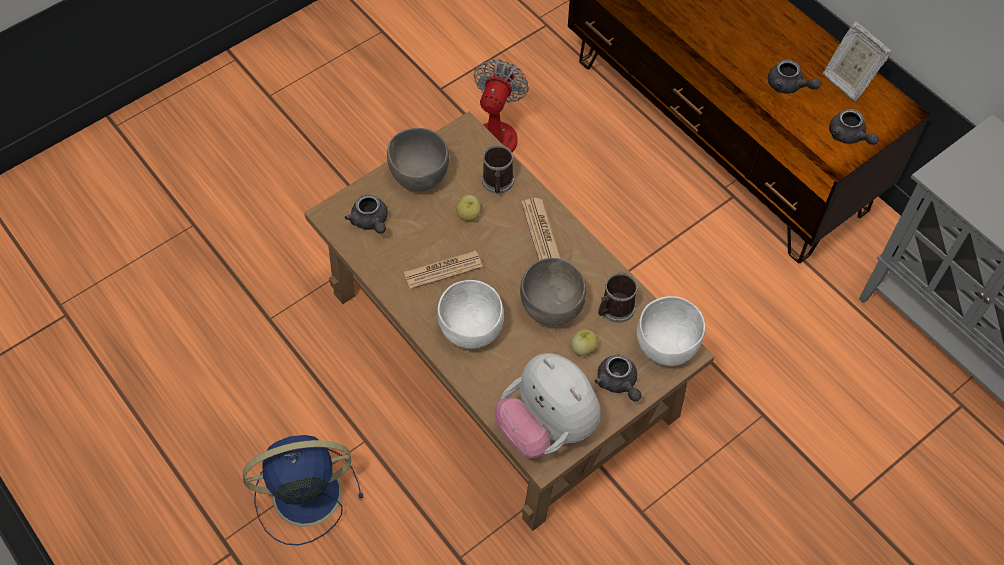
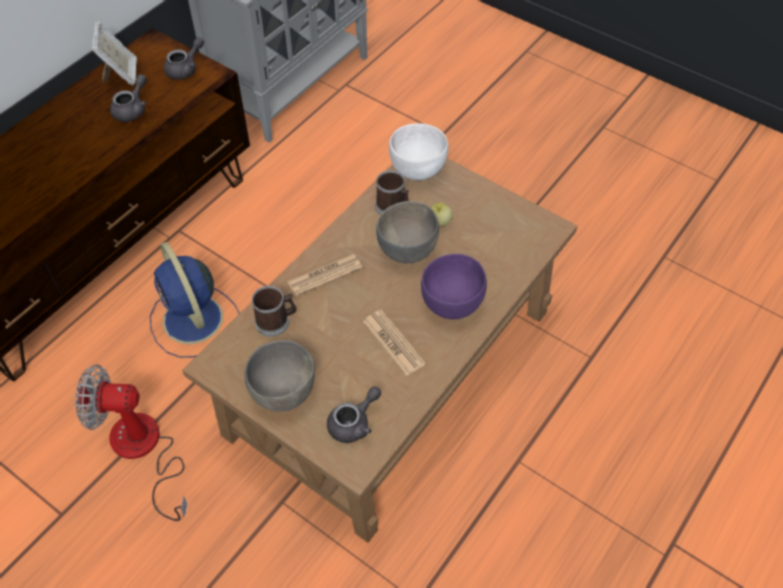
camera: 105 degrees left, 5 degrees down
blue fan [243,435,363,545] -> blue fan moved to [150,242,239,358]
white bowl [437,280,504,349] -> purple bowl [421,254,487,319]
apple [456,195,481,221] -> none
plush toy [495,353,600,458] -> none
grey teapot [595,354,641,401] -> none
picture frame [823,22,892,101] -> picture frame turned 45 degrees counterclockwise [92,21,137,86]

